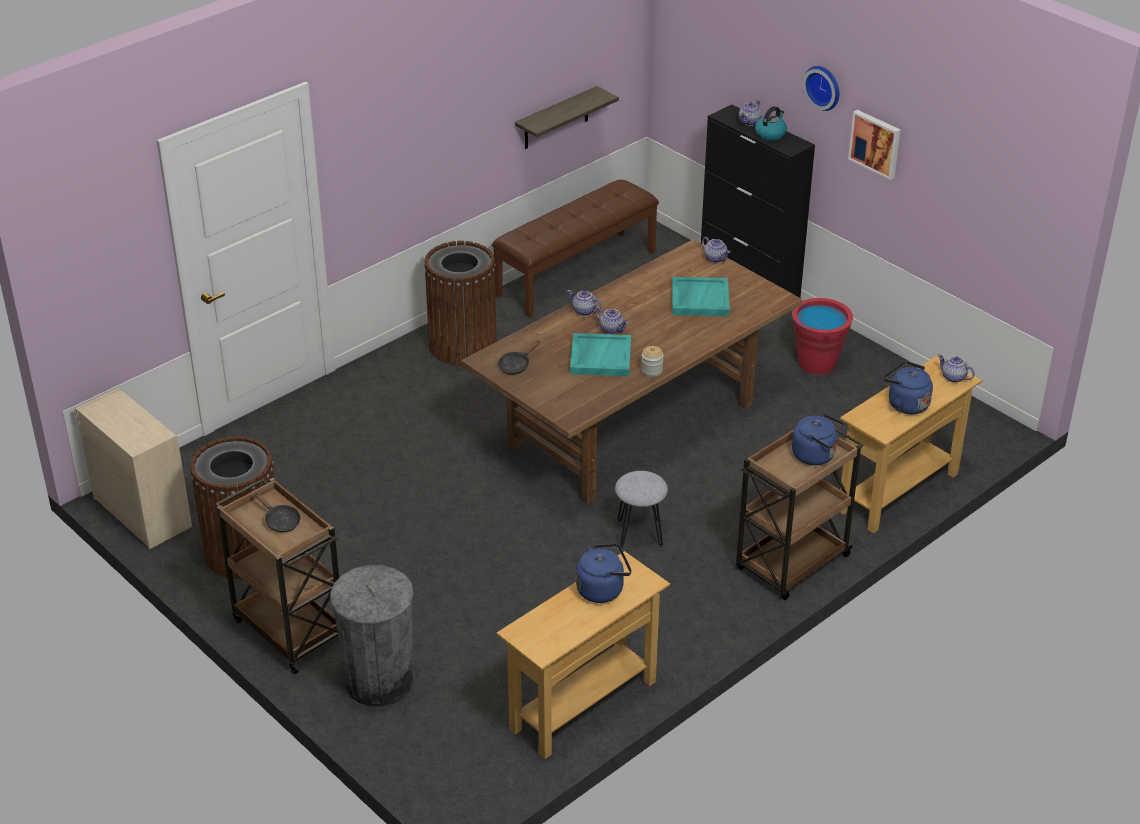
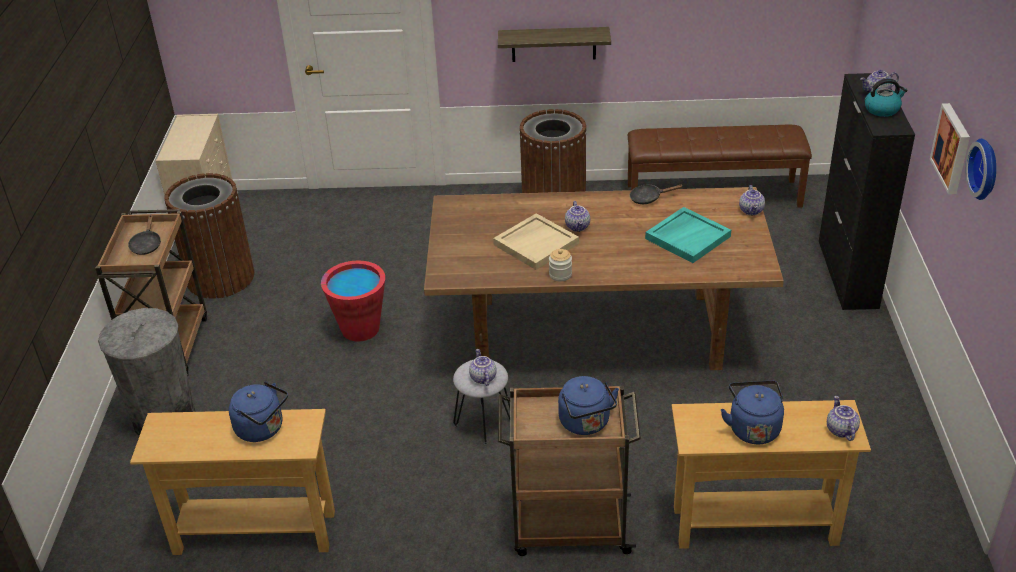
camera: 45 degrees right, 0 degrees up
black frying pan [498,340,540,375] -> black frying pan moved to [630,185,682,204]
shelf [515,86,619,149] -> shelf moved to [498,27,611,62]
teapot [567,290,602,316] -> teapot moved to [469,349,497,386]
turquoise tray [570,333,631,376] -> beige tray [493,213,579,270]
red bucket [792,298,853,375] -> red bucket moved to [321,260,385,341]
wall clock [803,66,839,111] -> wall clock moved to [965,139,996,200]

